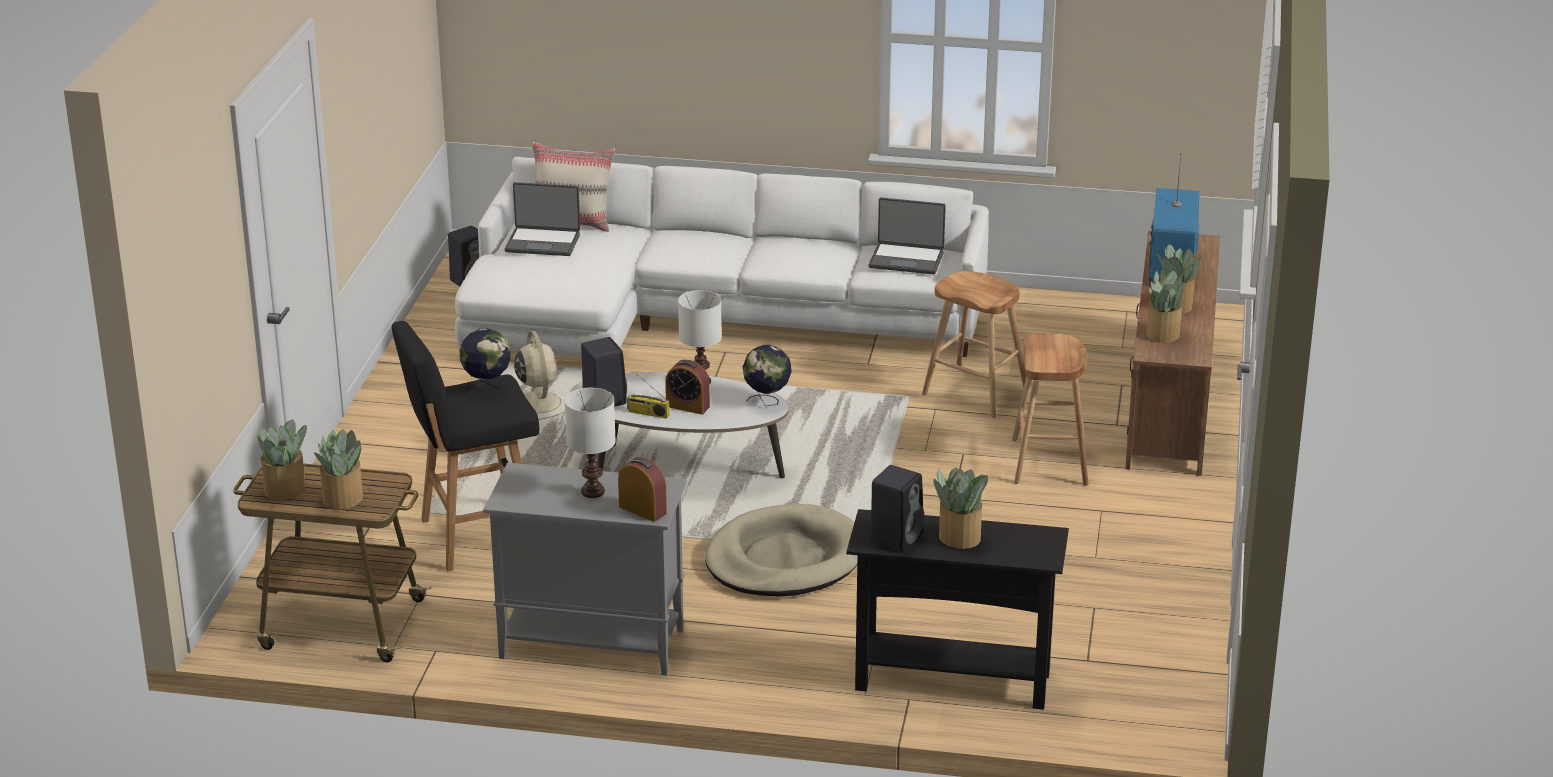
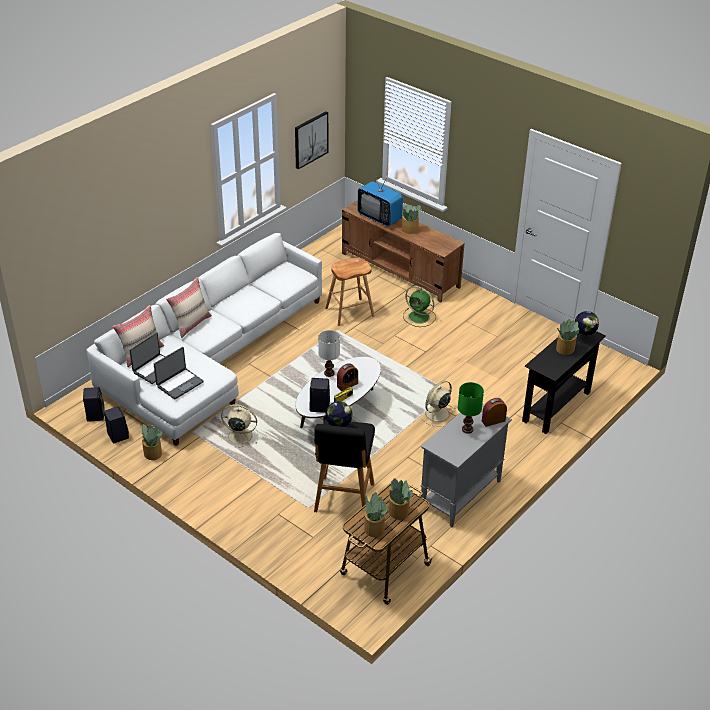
camera: 60 degrees left, 10 degrees up
white table lamp [565,388,616,498] -> green table lamp [458,382,484,434]
beige dog bed [705,504,857,597] -> beige fan [420,381,455,427]
globe [743,345,792,406] -> globe moved to [575,311,599,343]
laptop [869,197,946,274] -> laptop moved to [154,347,204,399]
black speaker [870,465,924,551] -> black speaker moved to [104,406,129,444]
brown stool [1012,333,1088,486] -> green fan [403,286,436,327]
potted plant [1146,271,1185,343] -> potted plant moved to [138,424,162,460]
none -> beige pillow [166,277,212,338]
none -> picture [295,111,328,169]

